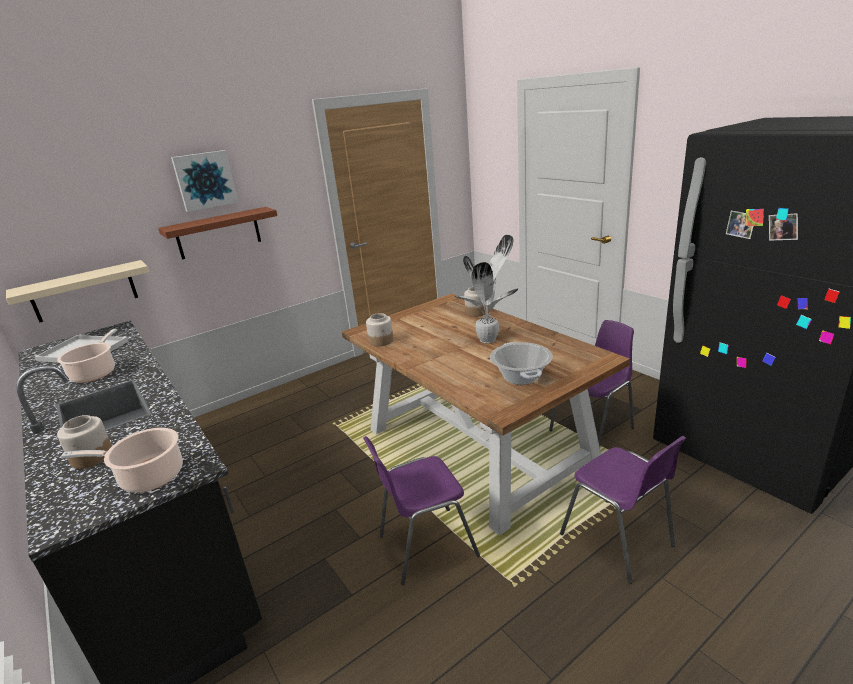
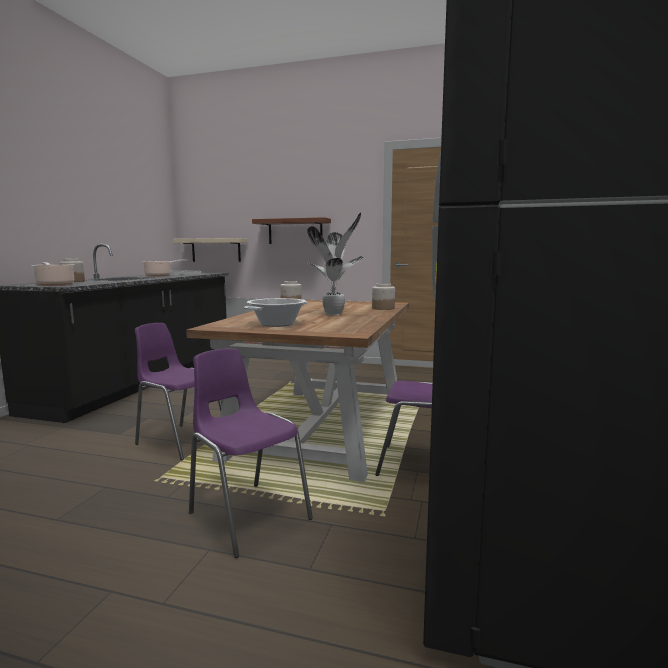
camera: 50 degrees right, 15 degrees down
picture [171,150,238,212] -> none
purple chair [560,436,686,584] -> purple chair turned 120 degrees clockwise [189,348,313,558]

